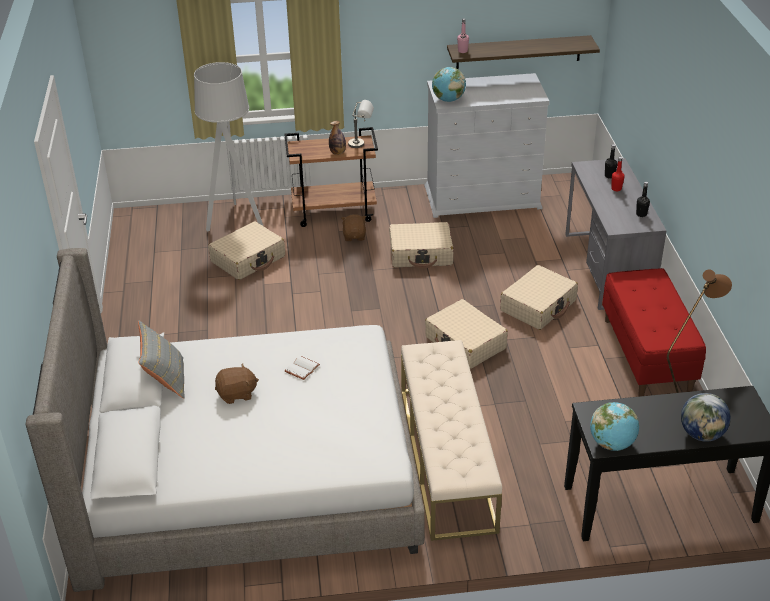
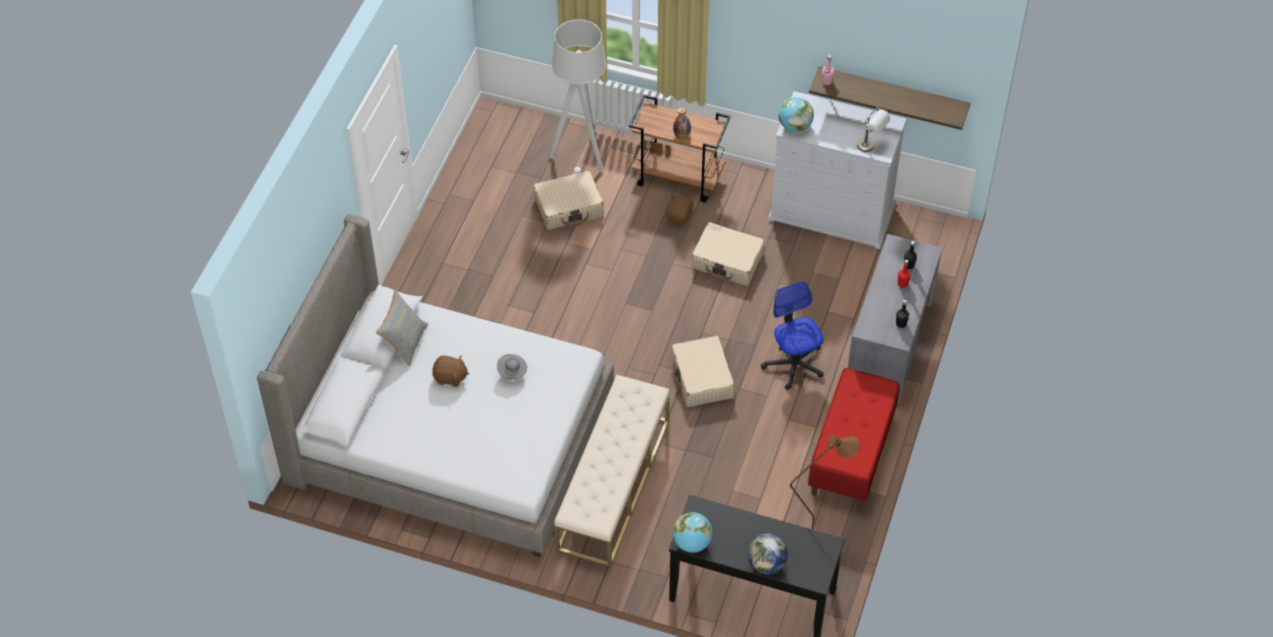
camera: 25 degrees right, 15 degrees up
white book [285,356,320,380] -> grey hat [497,354,527,380]
grey table lamp [348,100,374,148] -> grey table lamp moved to [857,108,890,152]
beige suitcase [500,265,578,330] -> office chair [761,281,824,390]

